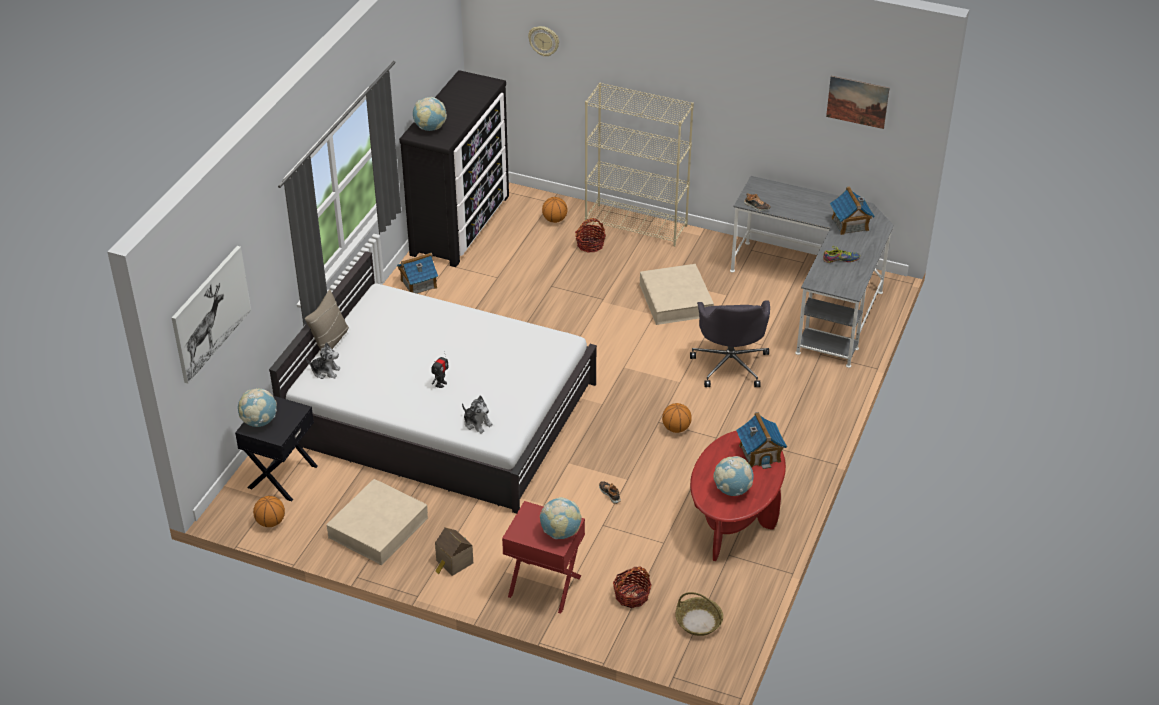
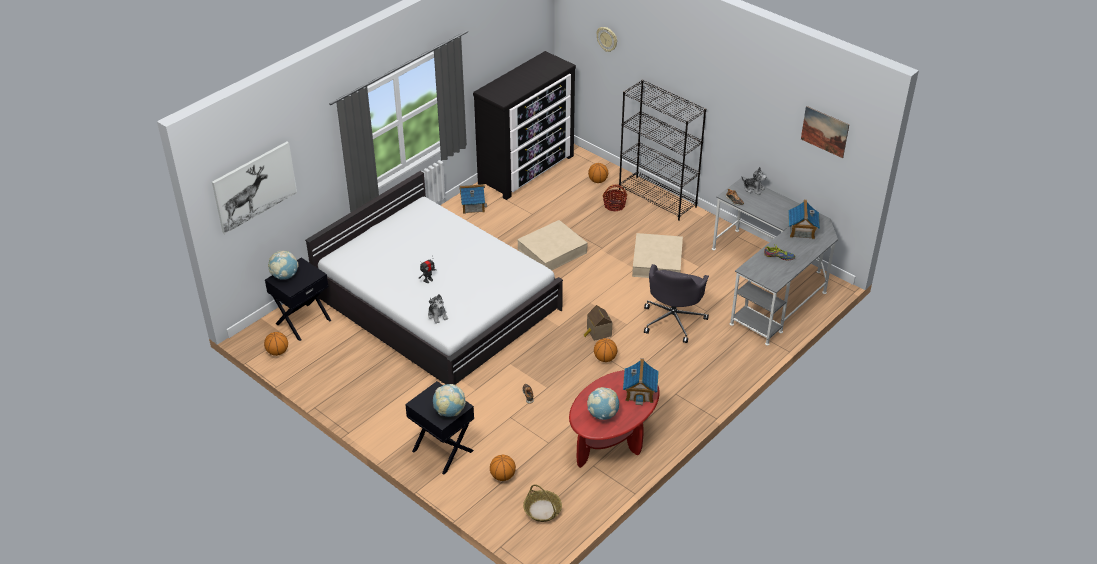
camera: 20 degrees right, 0 degrees up
beige pillow [305,289,349,351] -> none
plush toy [306,342,340,379] -> plush toy moved to [742,167,767,195]
beige storage box [326,479,428,565] -> beige storage box moved to [518,220,588,270]
globe [413,97,447,131] -> none
toy house [435,527,473,576] -> toy house moved to [584,305,612,341]
red nightstand [502,501,585,613] -> black nightstand [405,381,474,475]
beige bookcase [585,83,694,247] -> black bookcase [619,80,706,221]
basket [613,566,652,608] -> basketball [490,455,516,481]

